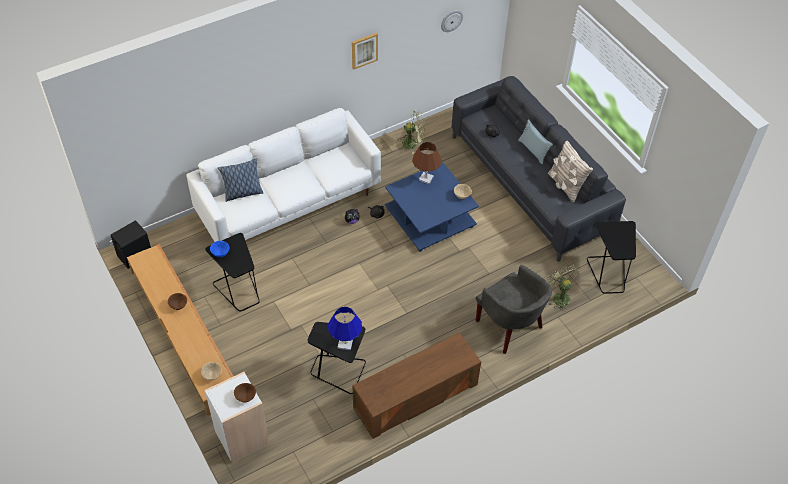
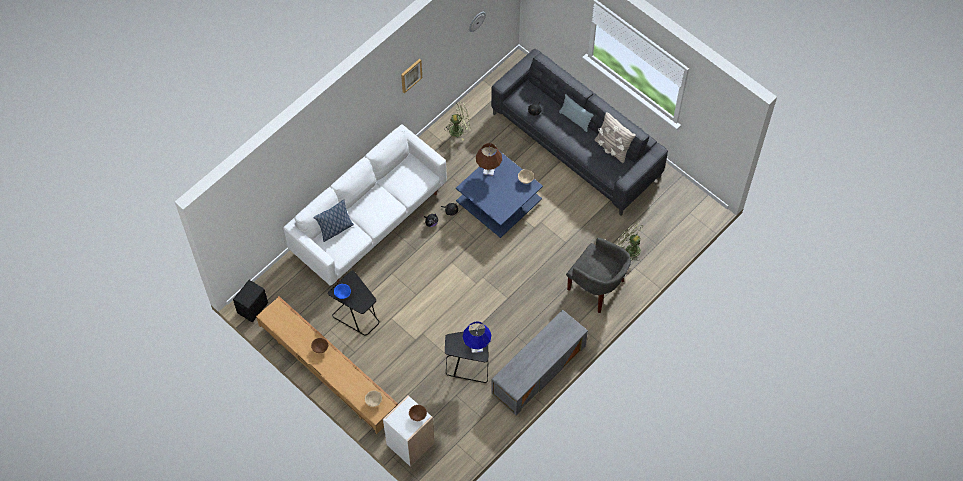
camera: 15 degrees left, 10 degrees up
brown bench [352,332,481,439] -> grey bench [491,310,588,415]
black side table [587,221,636,294] -> none

